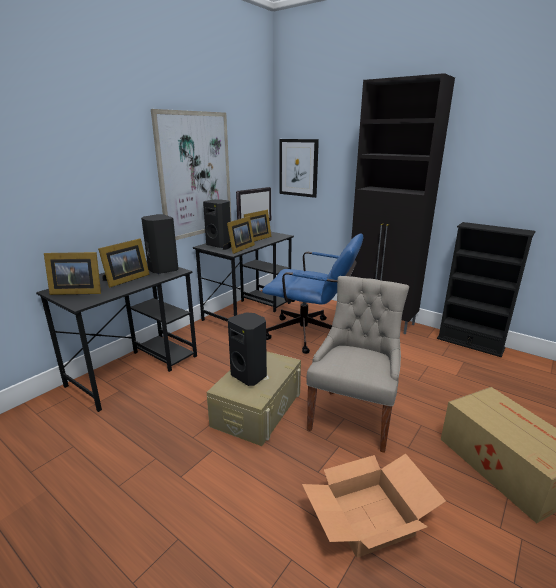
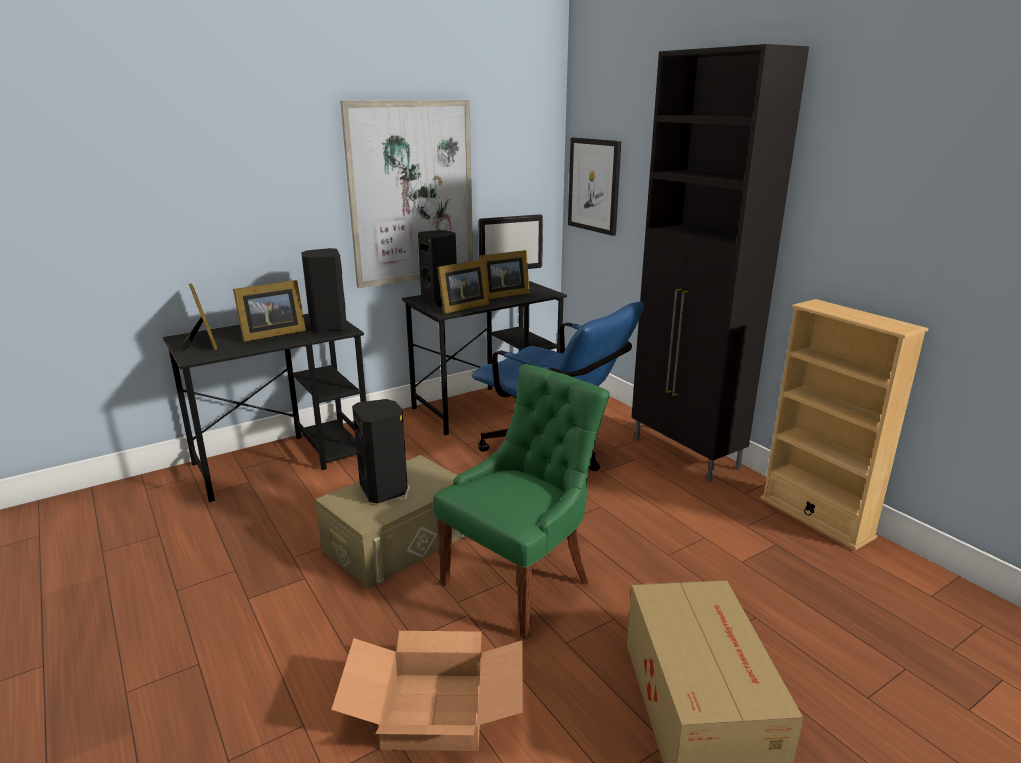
camera: 20 degrees right, 0 degrees up
picture frame [44,252,101,295] -> picture frame turned 135 degrees counterclockwise [182,284,218,351]
grey chair [307,276,409,453] -> green chair [433,364,610,639]
black bookcase [437,222,535,357] -> beige bookcase [760,299,928,550]

